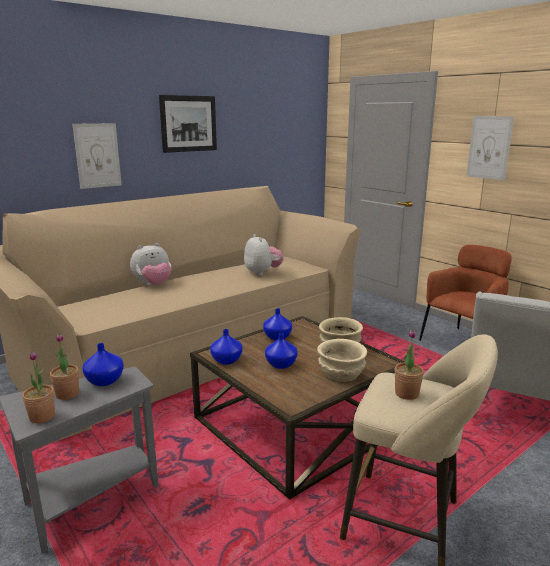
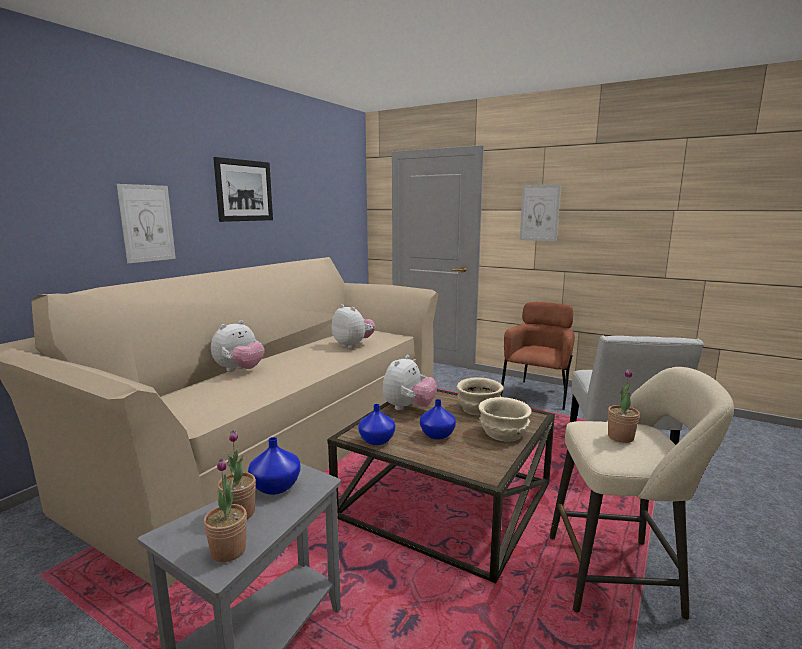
camera: 20 degrees left, 5 degrees down
blue vase [263,308,292,340] -> plush toy [382,355,437,410]

